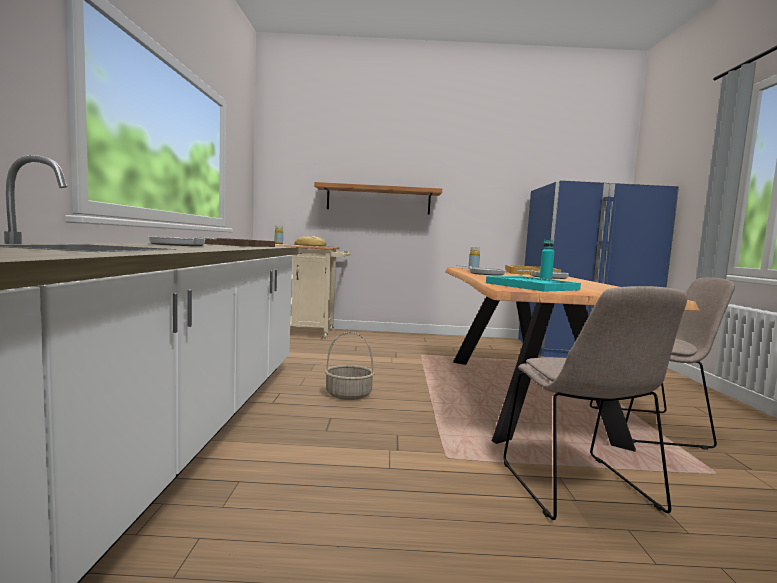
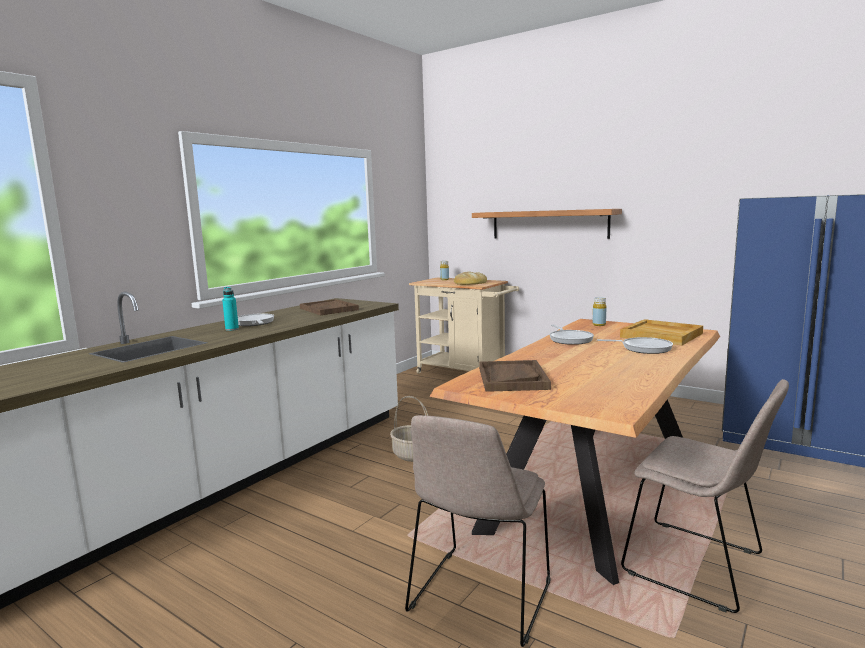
camera: 35 degrees right, 5 degrees up
turquoise tray [486,276,581,292] -> brown tray [479,360,551,392]
turquoise bottle [540,240,555,280] -> turquoise bottle moved to [222,287,239,331]

